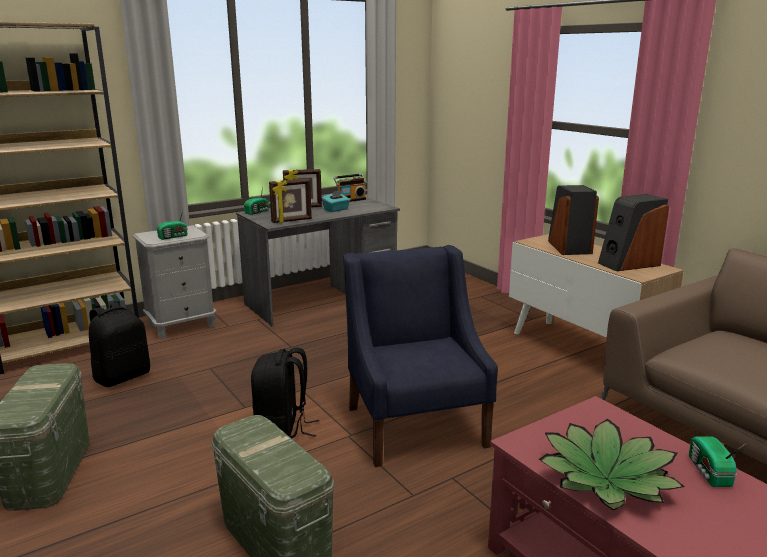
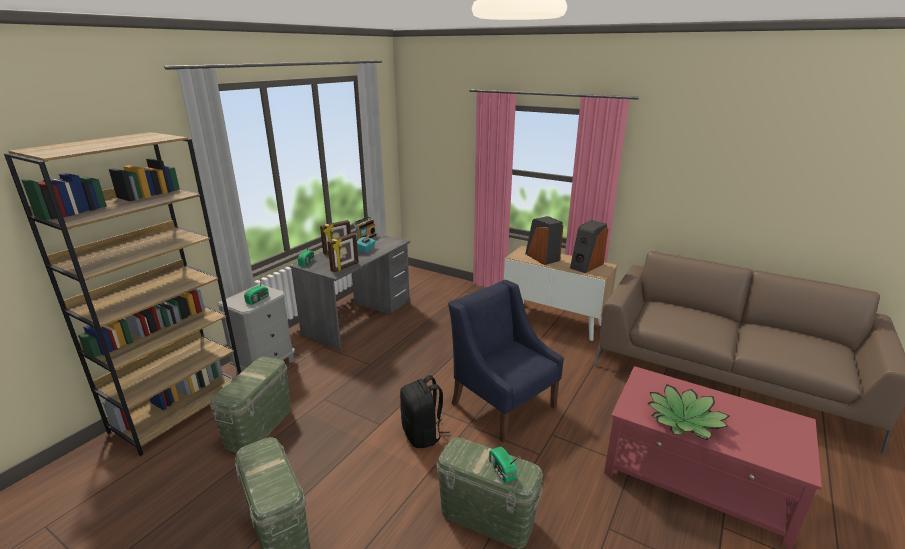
camera: 25 degrees left, 5 degrees up
black backpack [89,302,150,387] -> green storage box [210,357,291,453]
radio [689,436,746,487] -> radio moved to [489,447,518,483]

